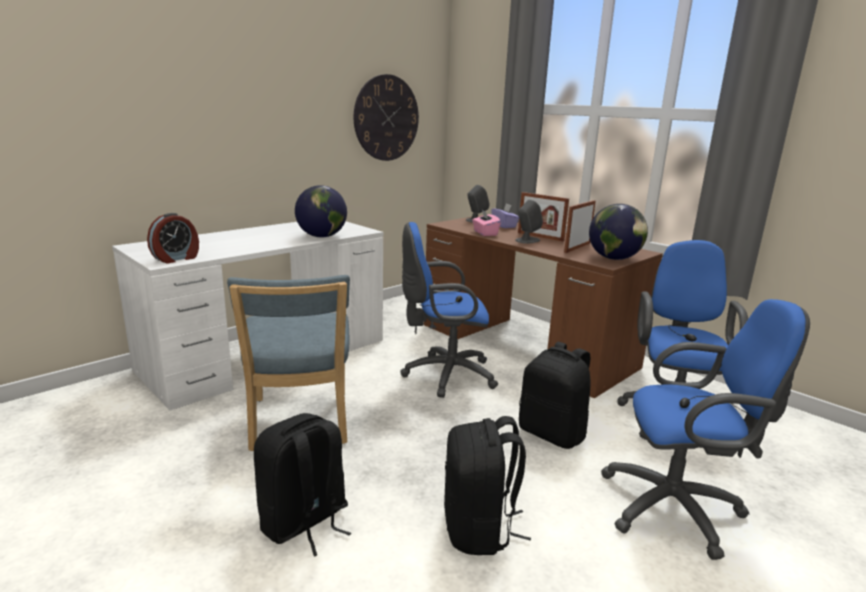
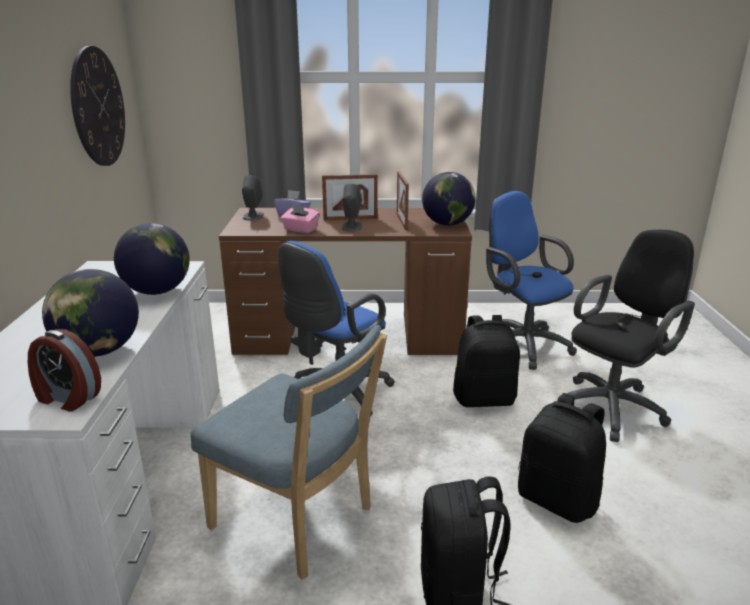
camera: 45 degrees left, 5 degrees up
alarm clock [147,213,199,264] -> alarm clock turned 120 degrees clockwise [28,329,101,412]
blue office chair [601,299,810,560] -> black office chair [553,230,695,442]
none -> globe [42,269,139,357]

